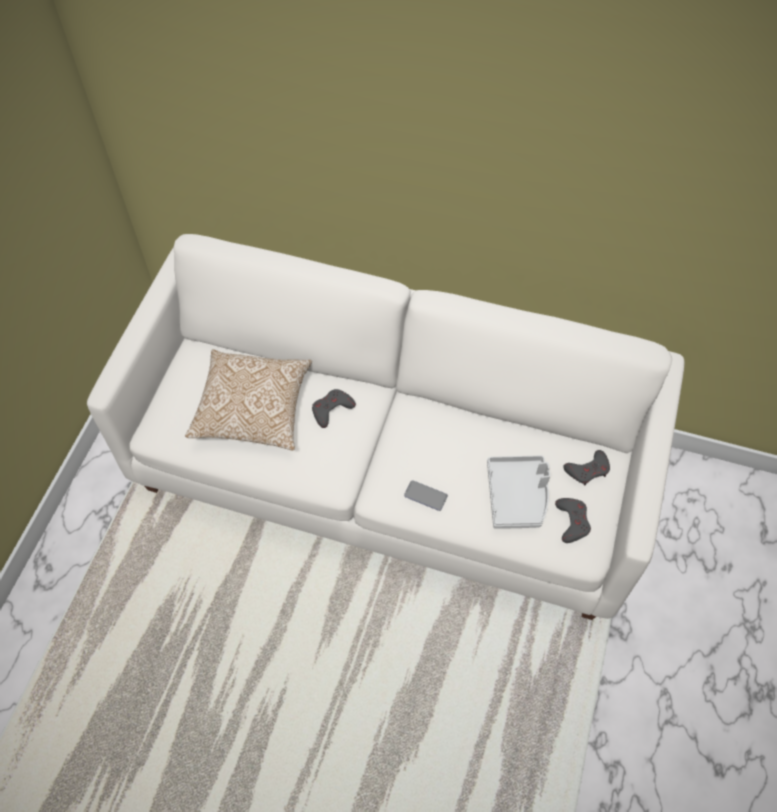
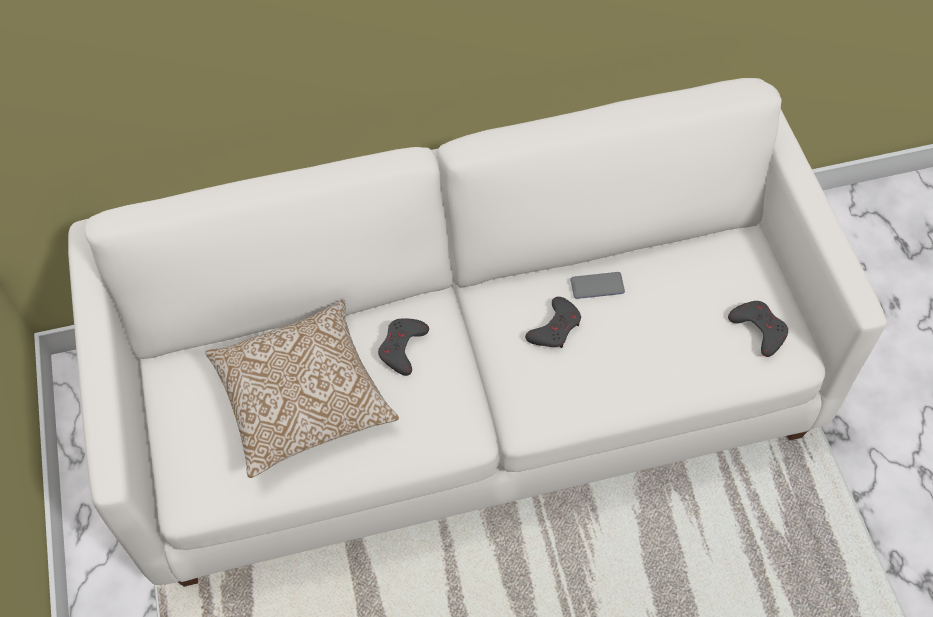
camera: 30 degrees left, 0 degrees up
phone [404,480,448,511] -> phone moved to [570,272,625,299]
grey tray [487,455,550,529] -> none
grey game controller [563,450,610,485] -> grey game controller moved to [525,297,581,348]

